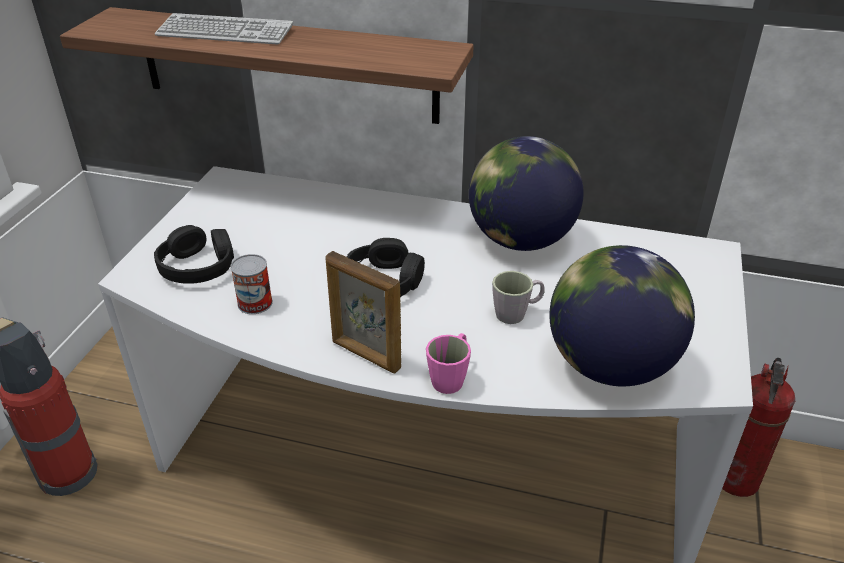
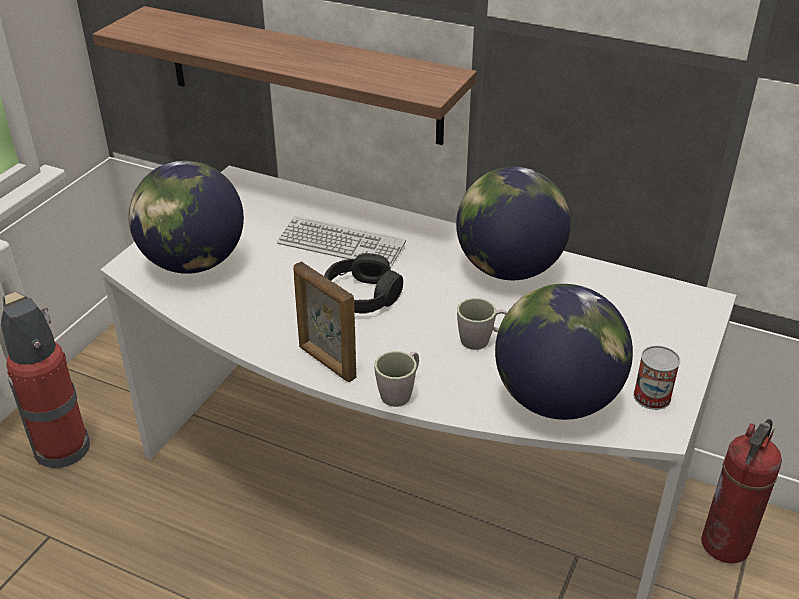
camera: 10 degrees right, 0 degrees up
black headphones [154,225,234,284] -> globe [128,161,244,274]
keyboard [155,13,293,45] -> keyboard moved to [277,216,406,268]
can [230,254,273,314] -> can moved to [633,346,680,410]
pink mug [426,333,471,394] -> grey mug [374,351,419,407]

